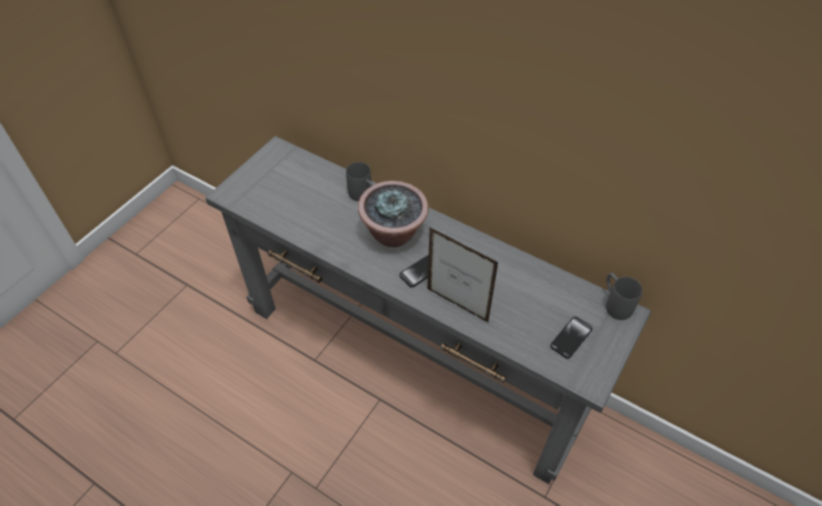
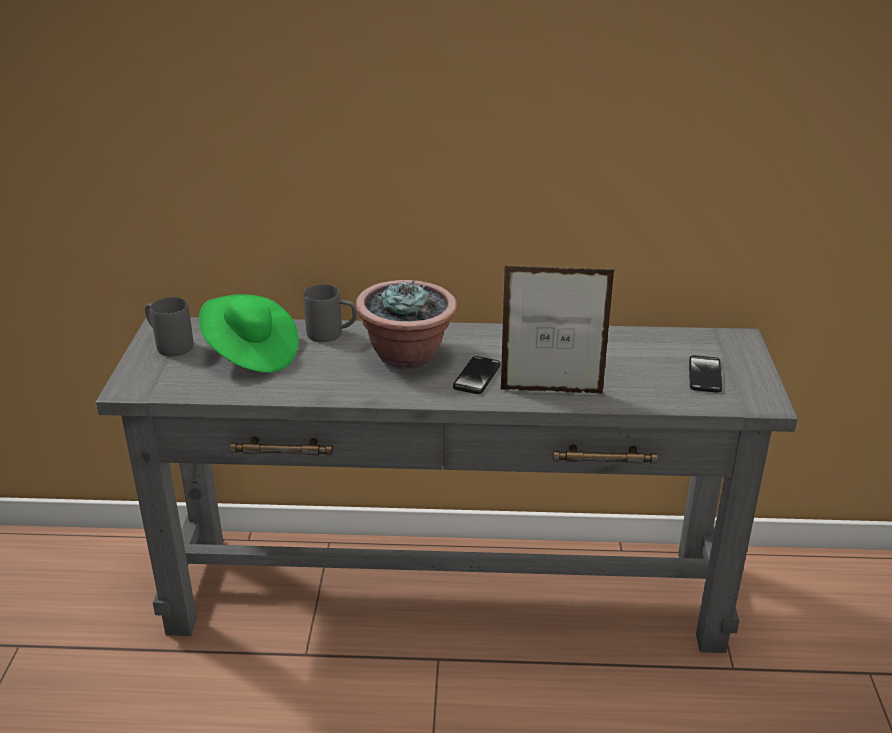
camera: 30 degrees left, 20 degrees down
grey mug [606,273,643,320] -> grey mug moved to [145,297,193,357]
none -> green hat [199,294,299,373]

